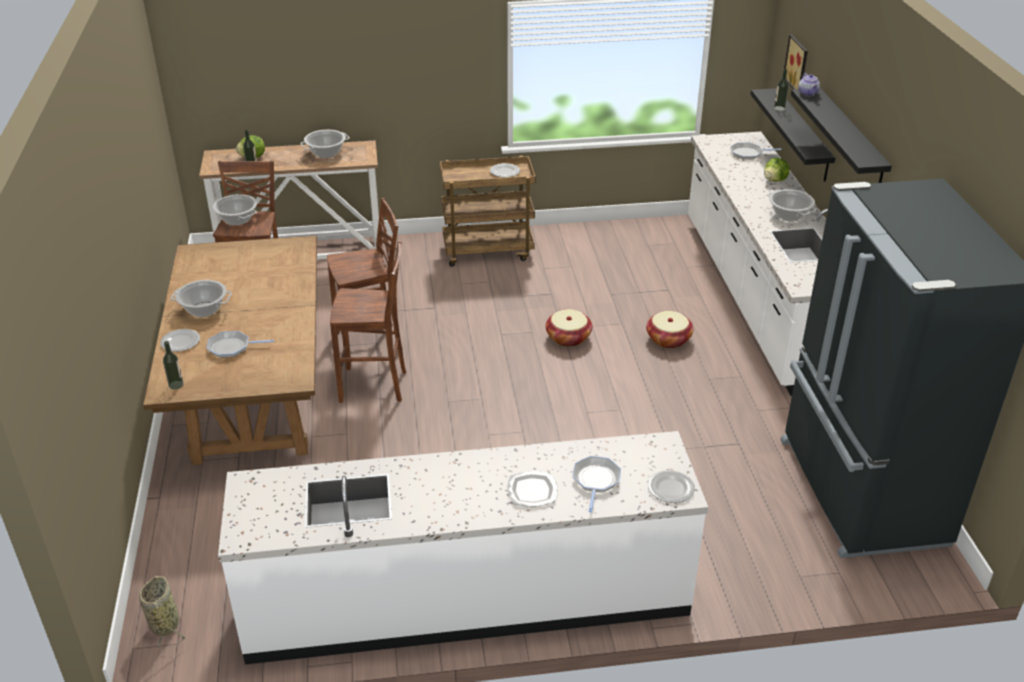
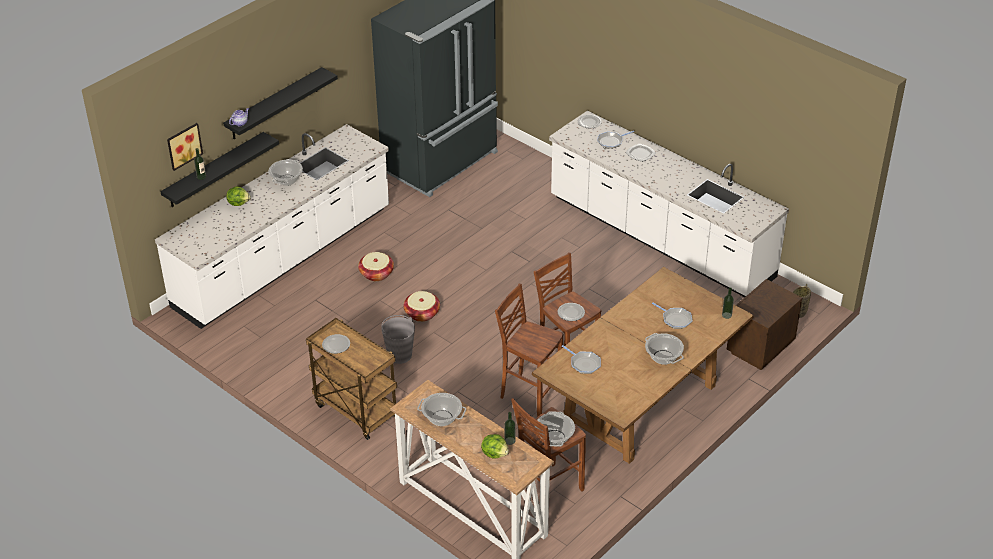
camera: 130 degrees left, 5 degrees up
plate [160,329,200,352] -> plate moved to [558,303,585,321]
frying pan [730,142,781,160] -> frying pan moved to [562,345,601,374]
none -> grey bucket [381,315,415,364]
none -> brown nightstand [727,279,802,370]

